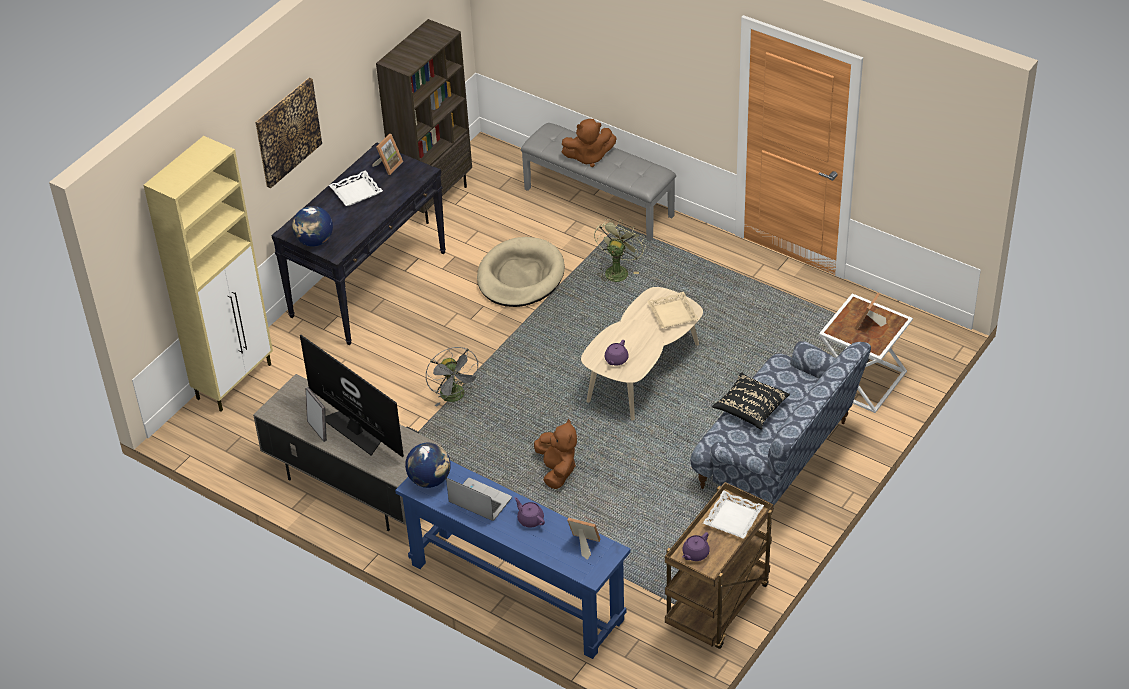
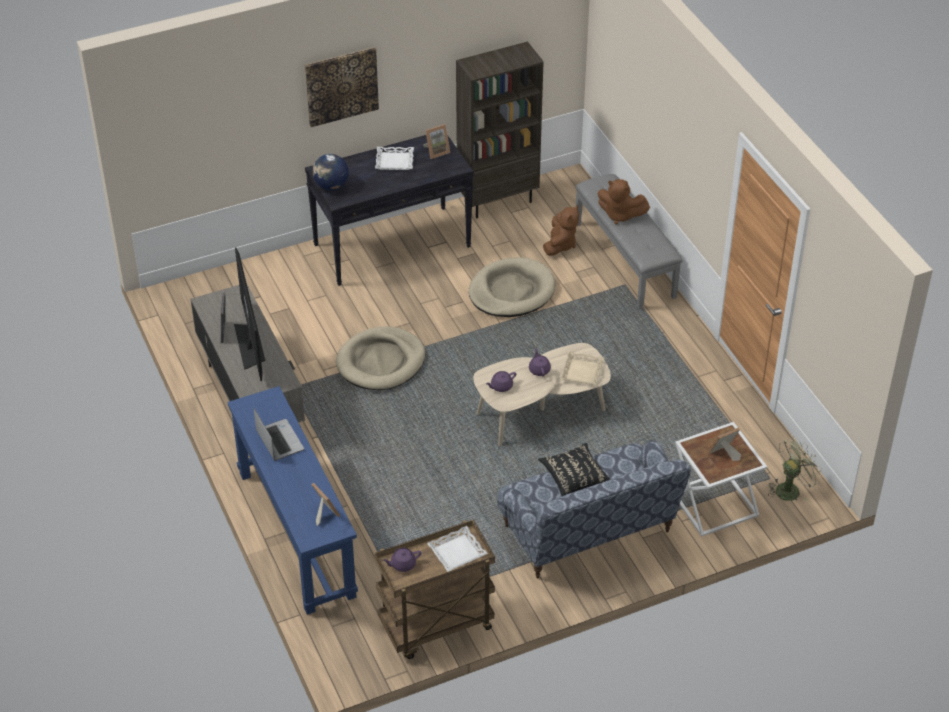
camera: 30 degrees right, 0 degrees up
beige cabinet [143,136,273,412] -> none
globe [405,442,451,488] -> none
grey fan [426,347,481,407] -> beige dog bed [336,326,425,390]
purple teapot [514,497,545,528] -> purple teapot moved to [529,348,551,377]
brown plush toy [534,419,577,489] -> brown plush toy moved to [543,205,579,256]
green fan [594,219,646,285] -> green fan moved to [768,437,822,501]

